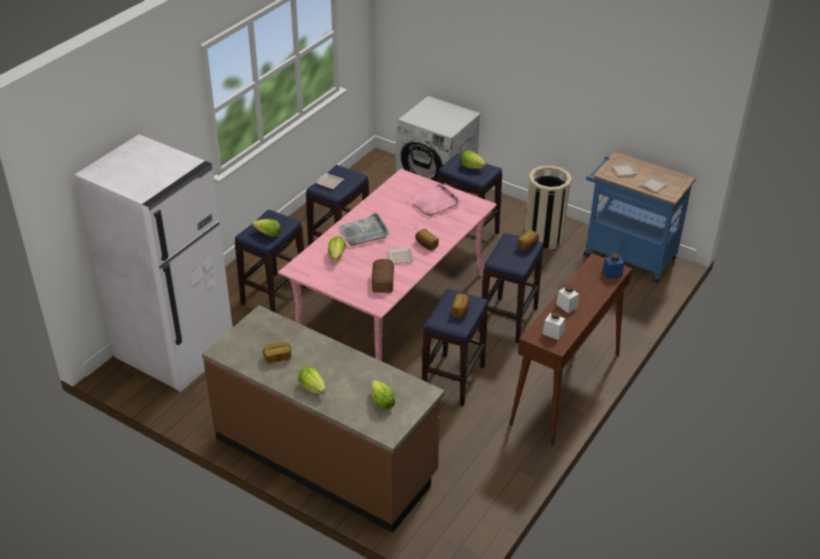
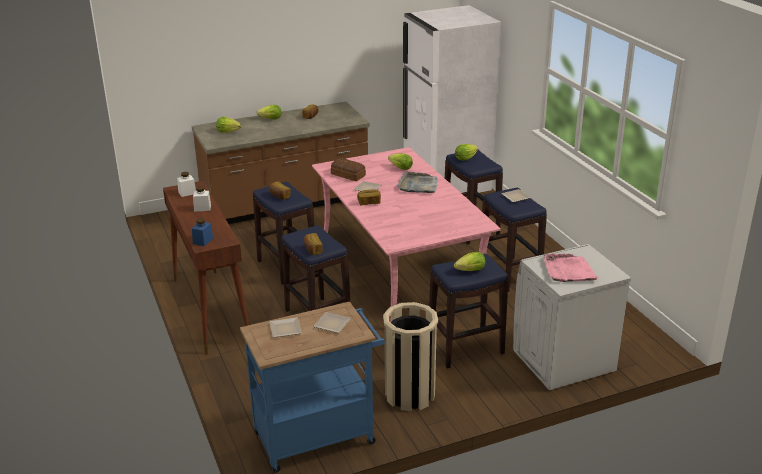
camera: 125 degrees right, 10 degrees down
pink tray [410,183,461,216] -> pink tray moved to [543,254,599,282]

